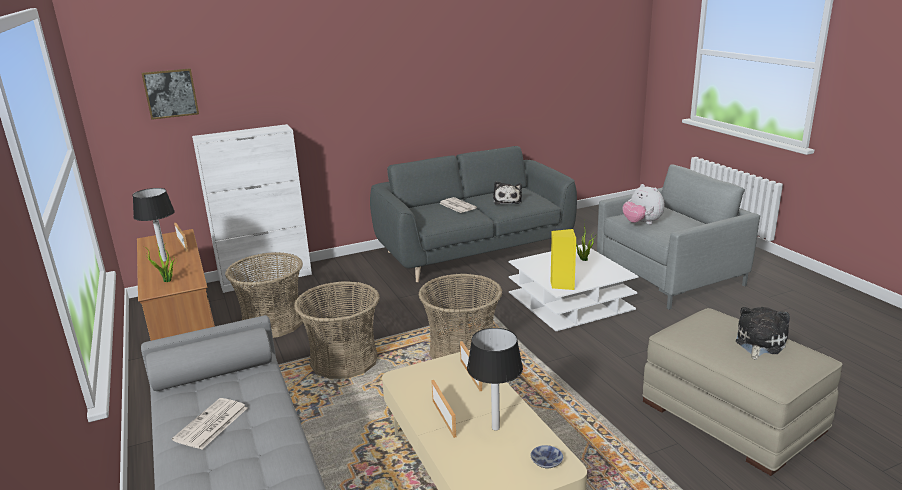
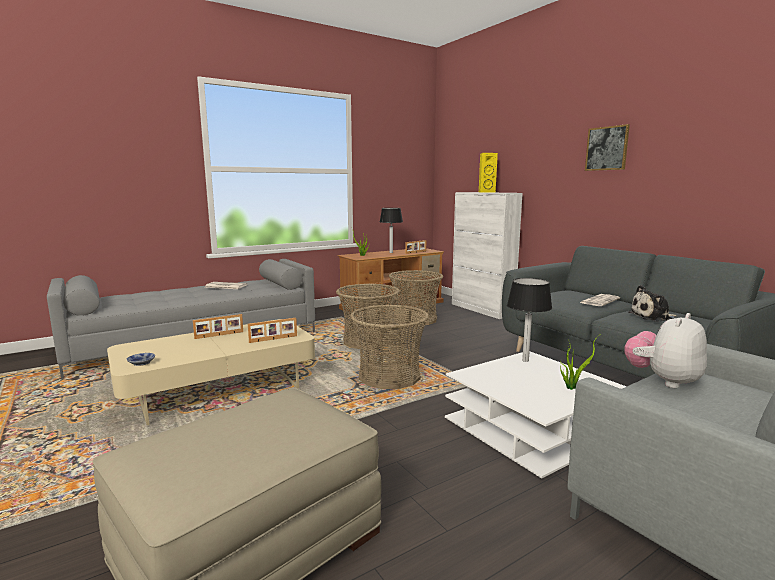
camera: 80 degrees right, 10 degrees down
picture [142,68,199,120] -> picture moved to [585,124,630,171]
table lamp [467,328,523,430] -> table lamp moved to [507,278,552,362]
yellow speaker [551,229,576,290] -> yellow speaker moved to [479,153,498,192]
plush toy [736,307,790,360] -> none

